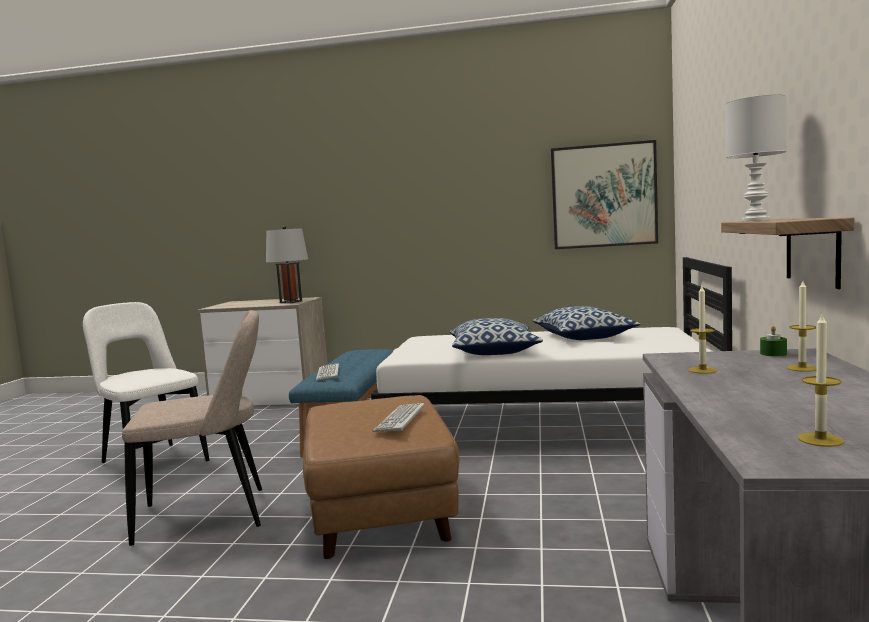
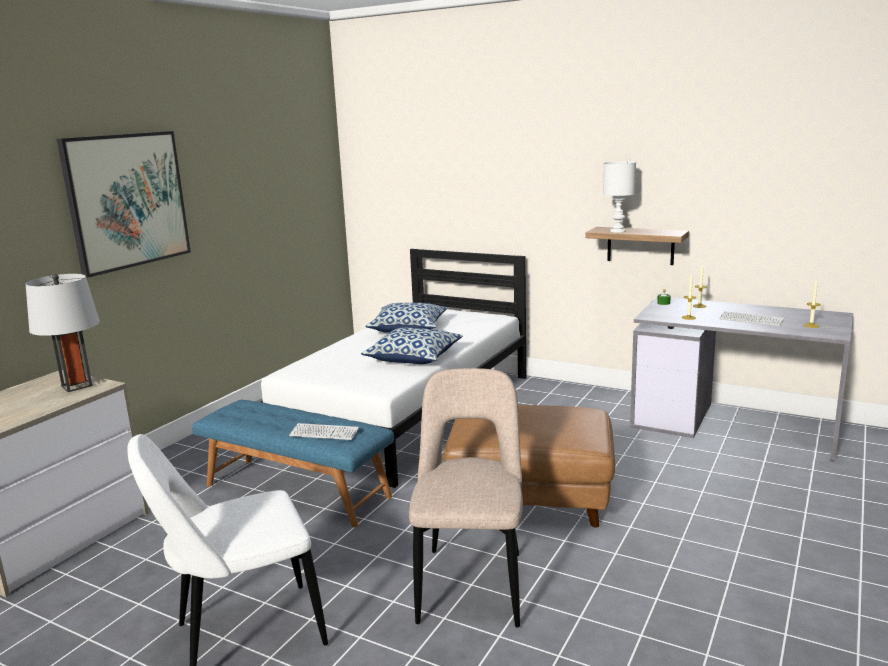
camera: 70 degrees left, 10 degrees up
keyboard [373,403,424,432] -> keyboard moved to [719,311,784,326]
picture [551,140,658,249] -> picture moved to [57,131,191,278]

